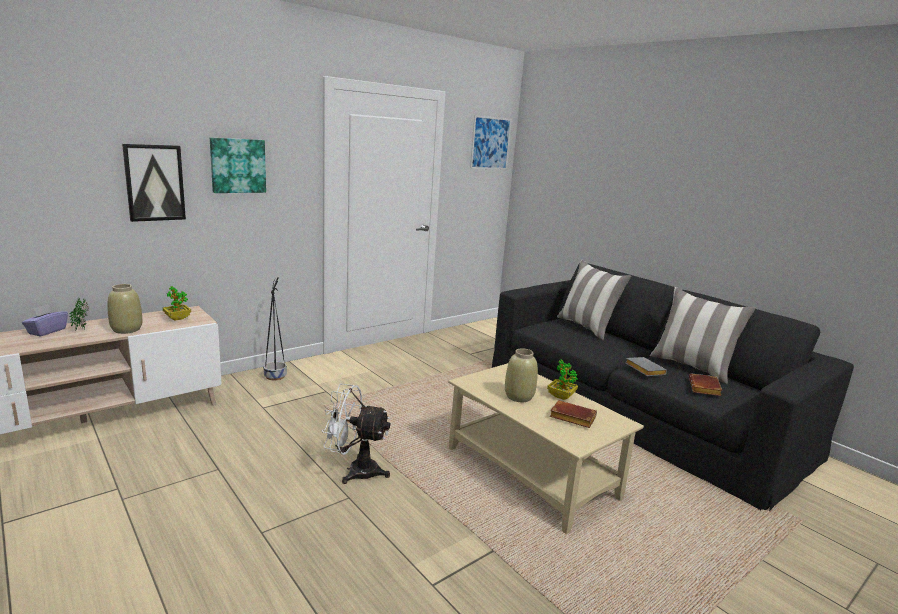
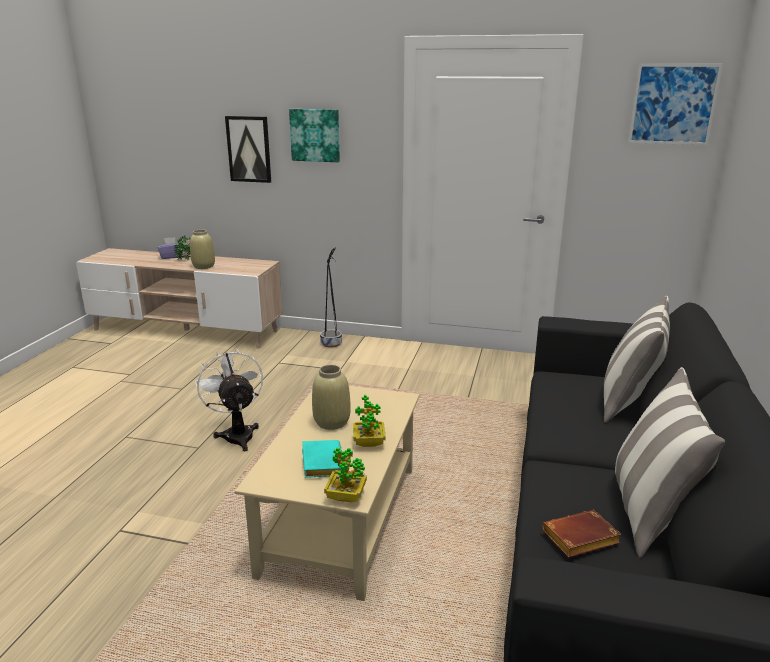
camera: 55 degrees right, 5 degrees up
potted plant [163,286,191,321] -> potted plant moved to [324,448,367,502]
brown book [549,400,597,428] -> turquoise book [302,440,341,478]
grey book [626,357,667,376] -> none

